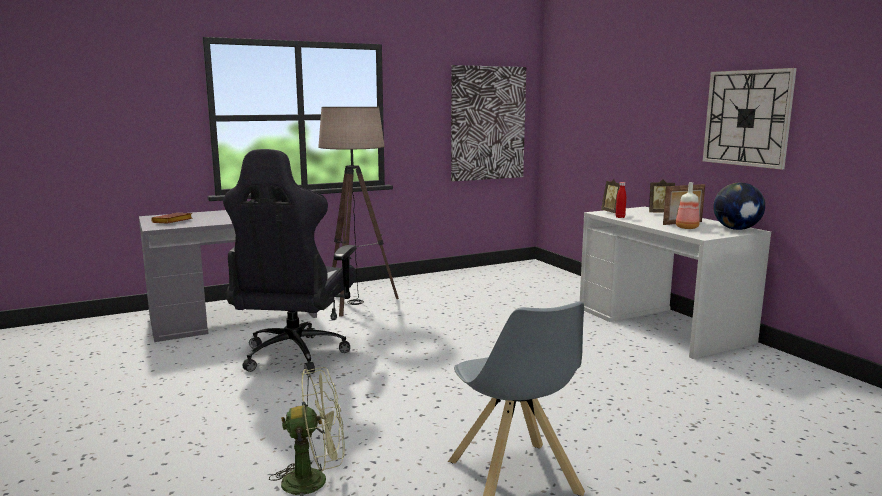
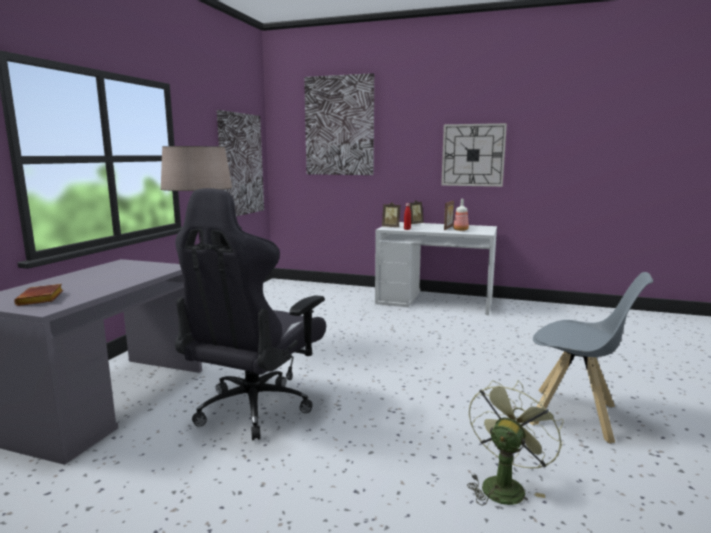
camera: 45 degrees left, 0 degrees up
black office chair [223,149,357,375] -> black office chair turned 60 degrees clockwise [175,188,326,440]
globe [713,183,765,230] -> none
none -> picture [304,73,374,175]

